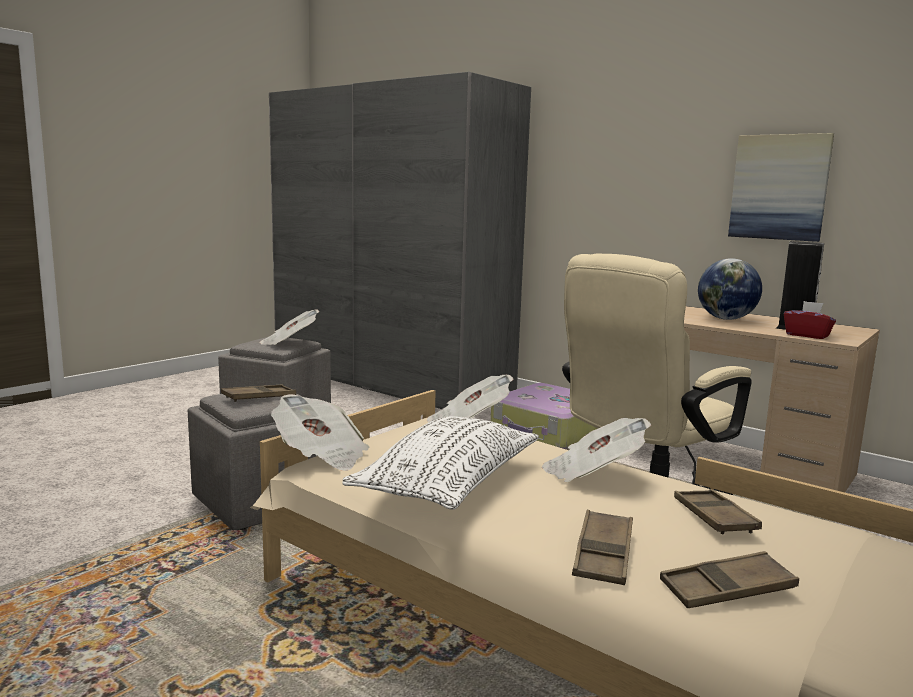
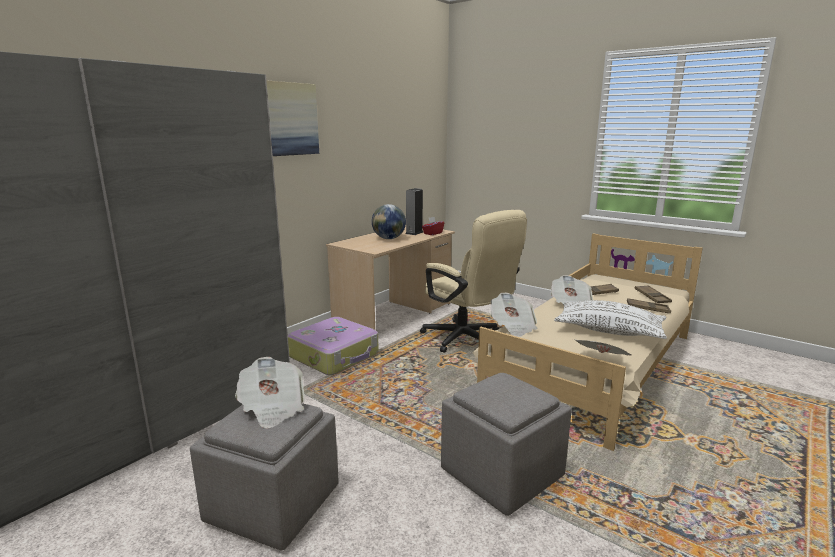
camera: 90 degrees left, 5 degrees up
brown tray [221,385,296,402] -> none
picture [728,133,834,242] -> picture moved to [266,81,319,156]

